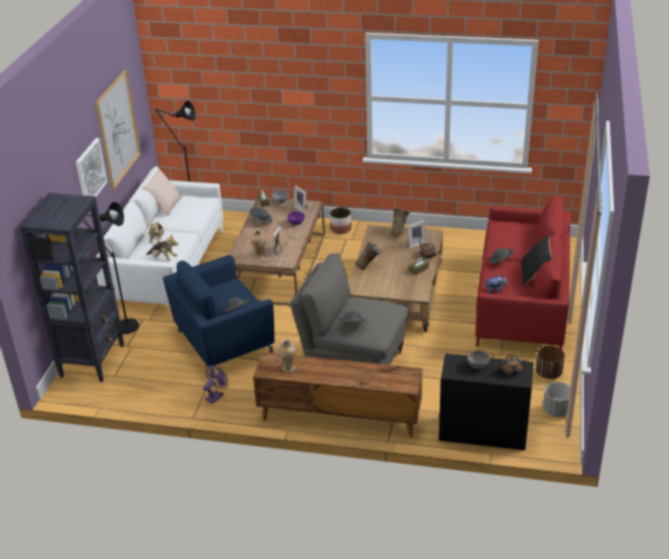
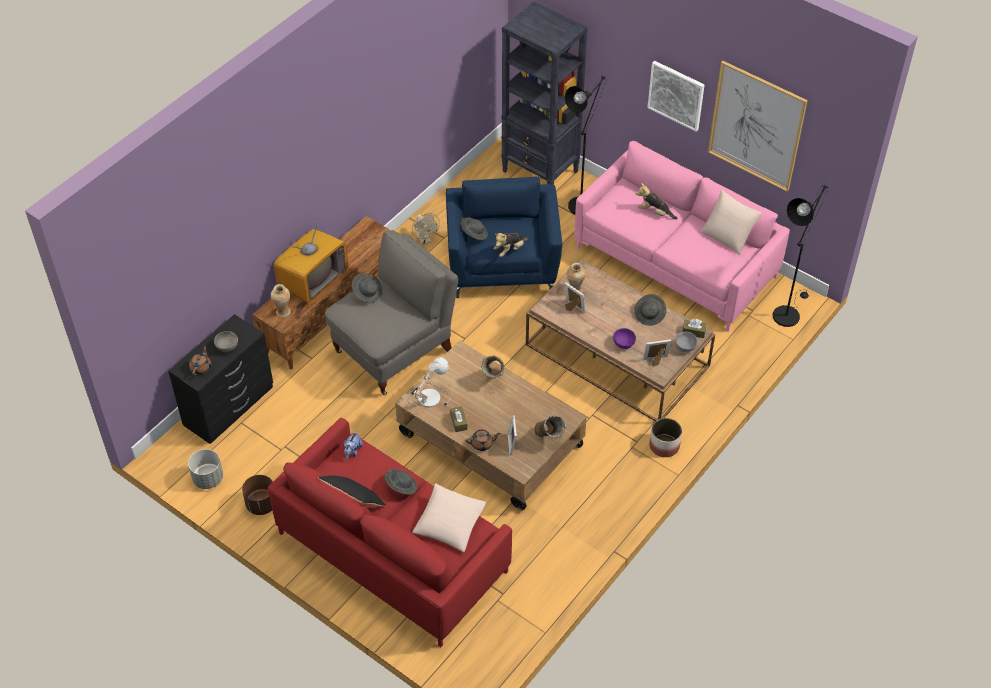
camera: 115 degrees right, 15 degrees up
white sofa [96,166,223,305] -> pink sofa [575,141,790,332]
plush toy [146,234,178,261] -> plush toy moved to [494,233,529,257]
purple fan [203,366,228,404] -> beige fan [412,213,440,245]
vase [278,339,296,373] -> vase moved to [271,284,291,317]
none -> television [274,222,348,303]
none -> table lamp [408,357,451,407]
none -> beige pillow [412,483,486,552]

